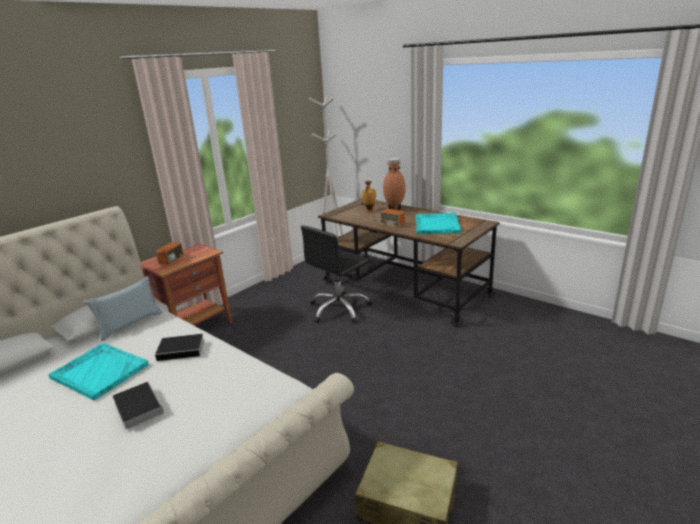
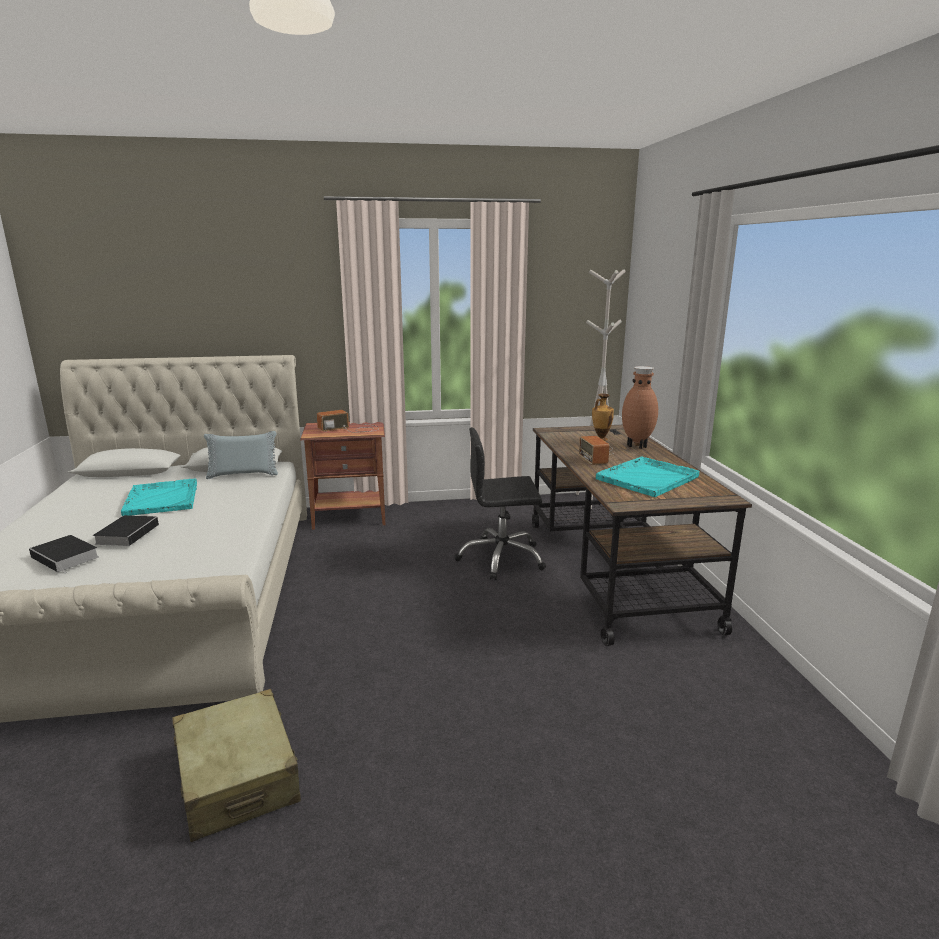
camera: 40 degrees right, 5 degrees down
book [155,334,205,361] -> book moved to [29,535,99,574]

